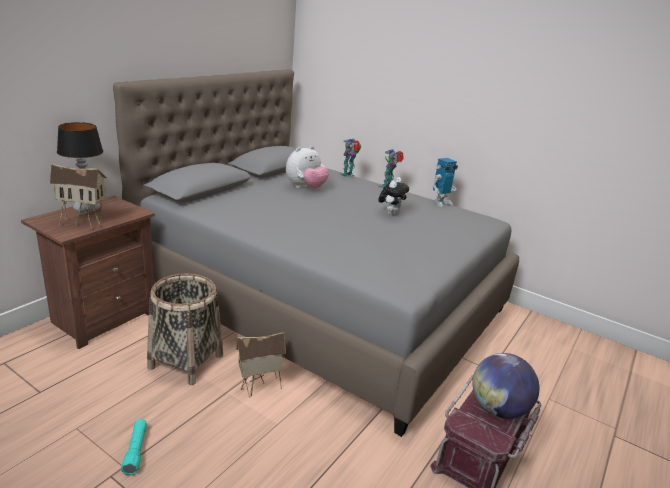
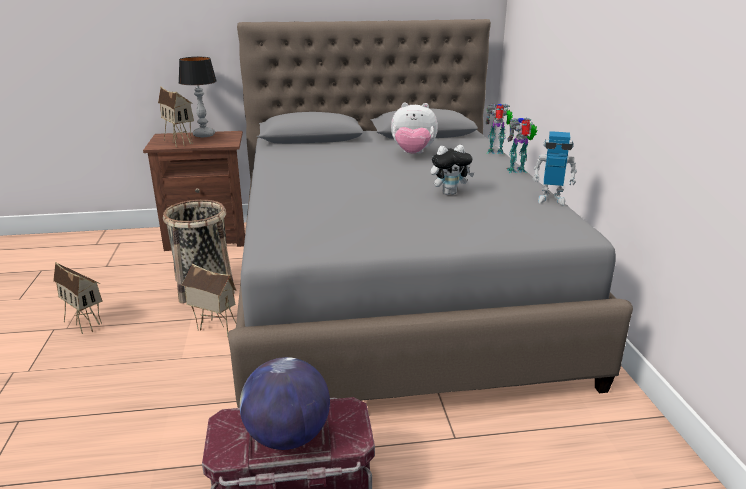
camera: 50 degrees right, 0 degrees up
turquoise flashlight [121,419,147,475] -> toy house [53,262,103,334]

